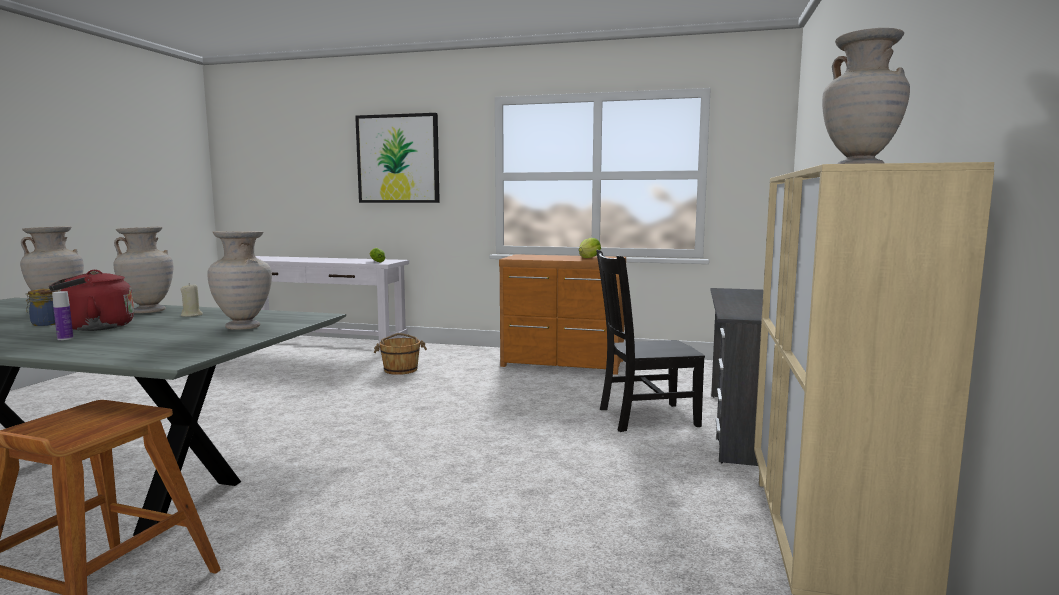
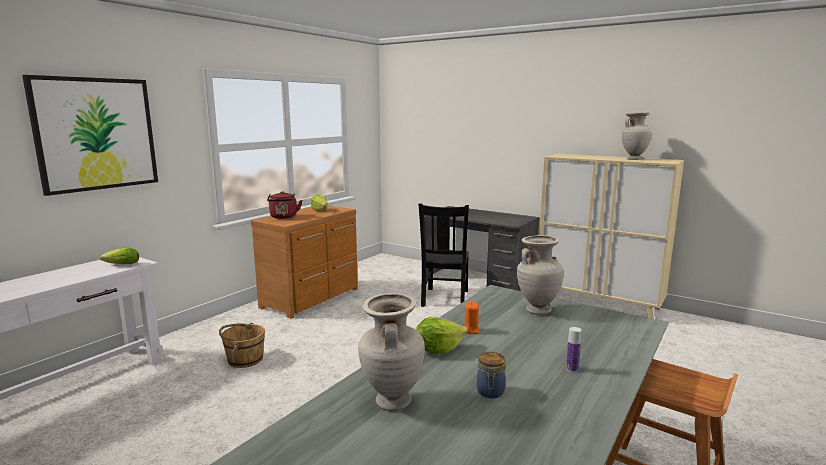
camera: 70 degrees left, 5 degrees up
red kettle [49,270,134,331] -> red kettle moved to [267,191,302,219]
beige vase [113,227,173,313] -> lettuce [416,317,467,354]
beige candle [180,284,203,317] -> orange candle [464,302,480,334]

